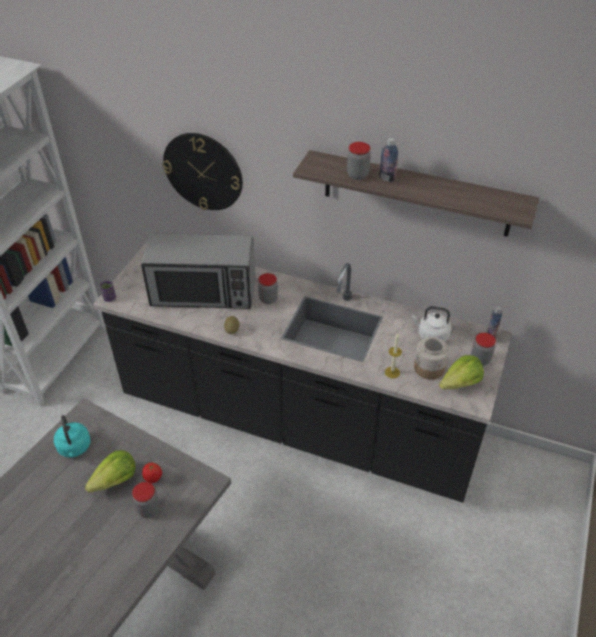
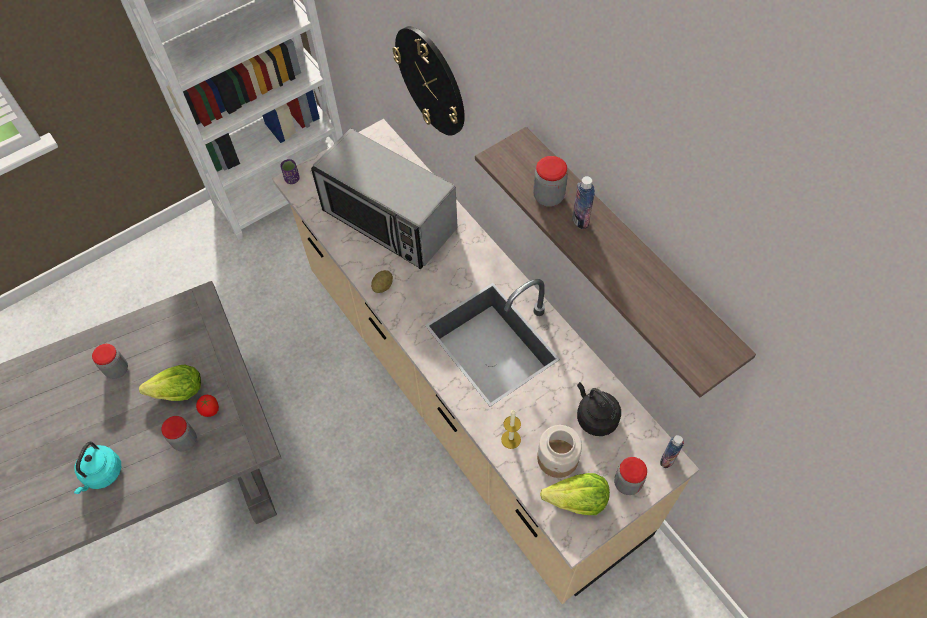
camera: 35 degrees right, 15 degrees up
turquoise kettle [54,415,90,458] -> turquoise kettle moved to [74,442,121,494]
black counter [93,241,512,503] -> beige counter [272,119,699,604]
jar [258,273,278,304] -> jar moved to [92,344,128,379]
white kettle [412,306,451,342] -> black kettle [577,382,621,436]

